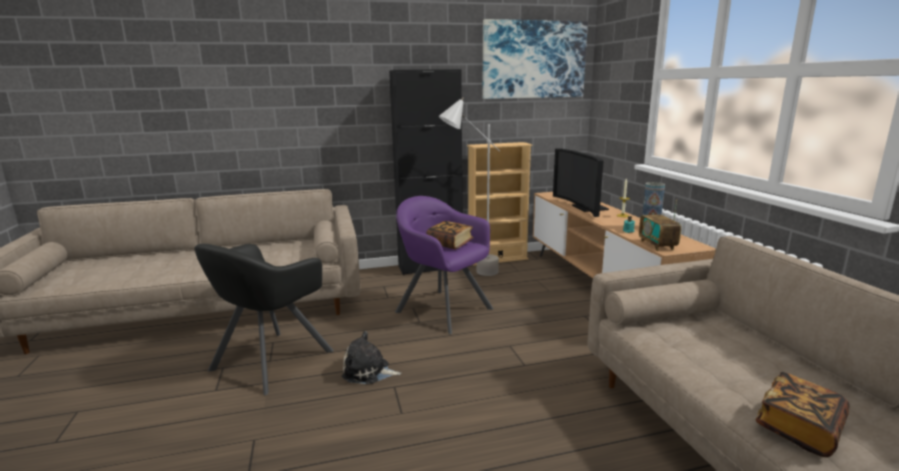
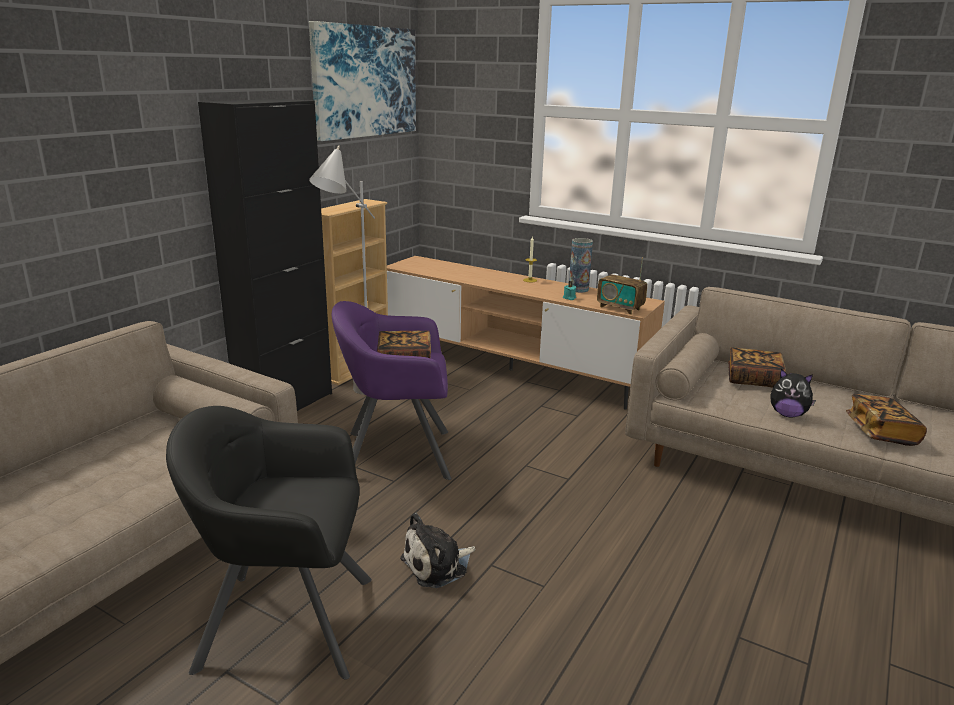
camera: 45 degrees left, 5 degrees up
black armchair [195,244,334,395] -> black armchair turned 105 degrees clockwise [166,406,372,680]
television [553,148,609,217] -> none
none -> book [728,347,786,387]
none -> plush toy [770,369,816,418]

